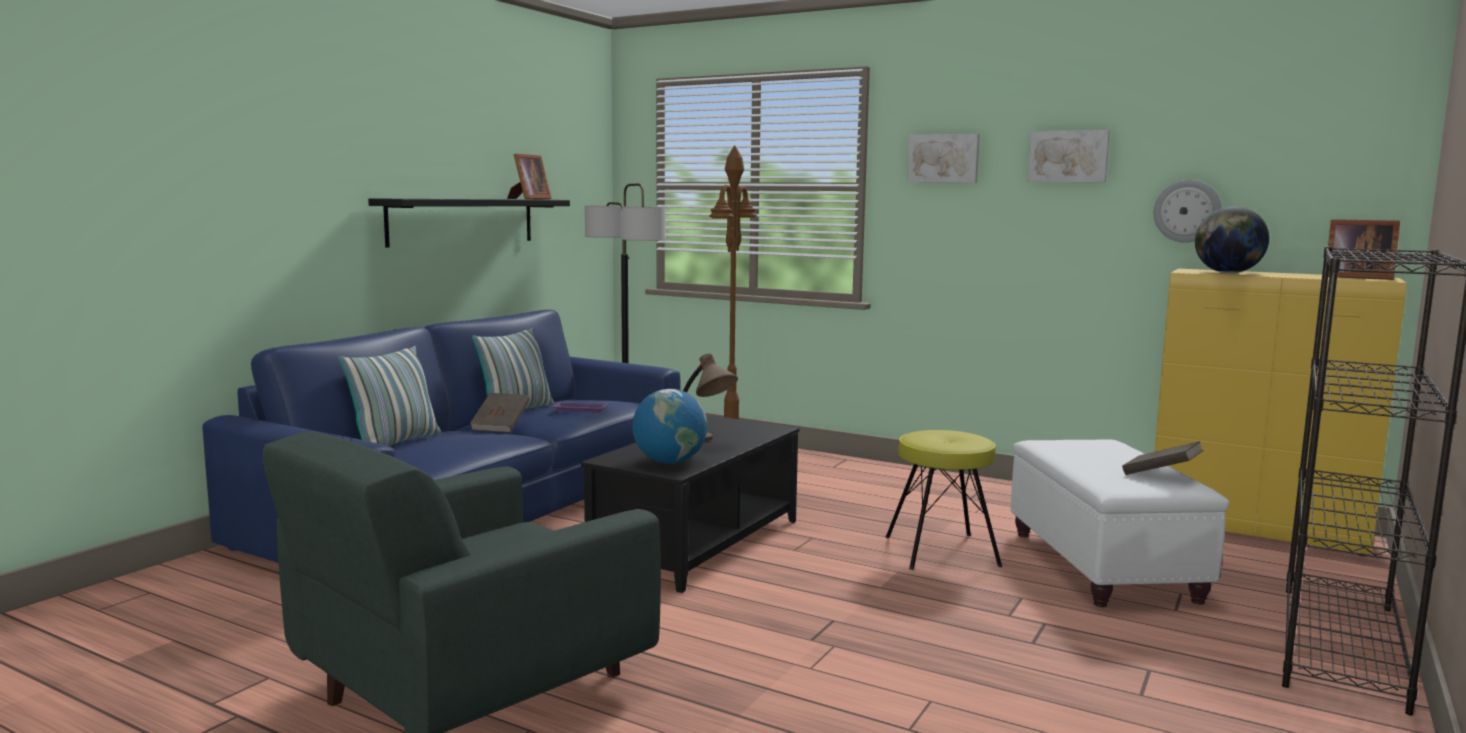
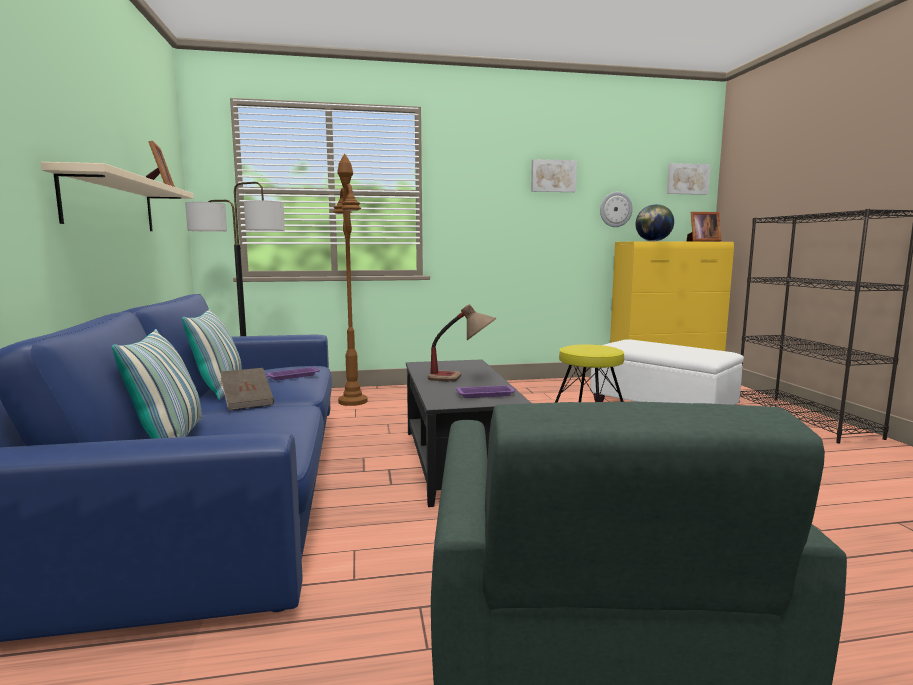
camera: 40 degrees left, 0 degrees up
black shelf [368,198,570,248] -> beige shelf [41,162,193,231]
globe [632,389,707,464] -> purple tray [456,385,515,398]
picture [907,134,980,183] -> picture moved to [667,163,711,195]
brown book [1122,441,1204,475] -> none

